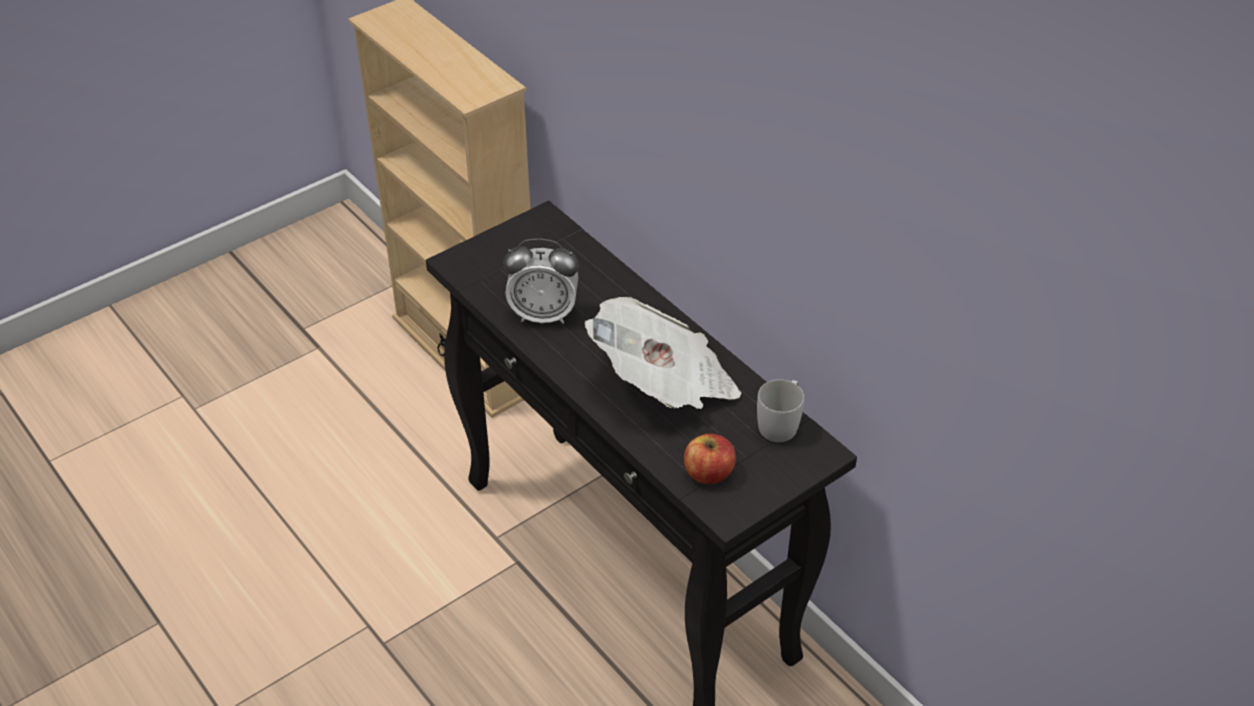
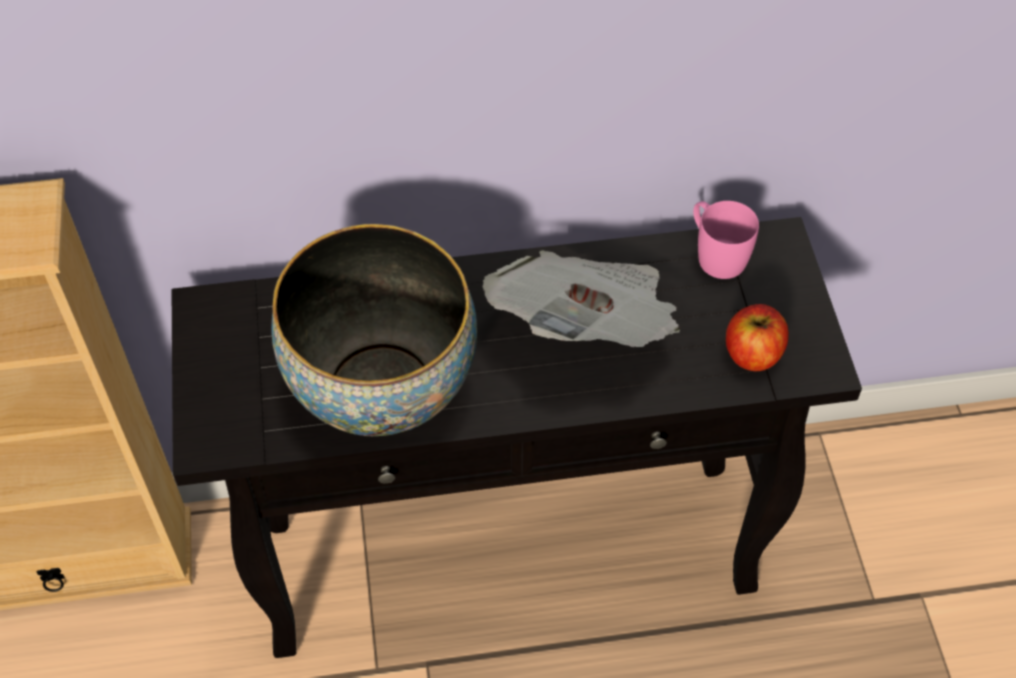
camera: 60 degrees left, 10 degrees up
alarm clock [503,238,579,324] -> bowl [271,224,477,436]
white mug [757,379,804,442] -> pink mug [693,201,759,279]

